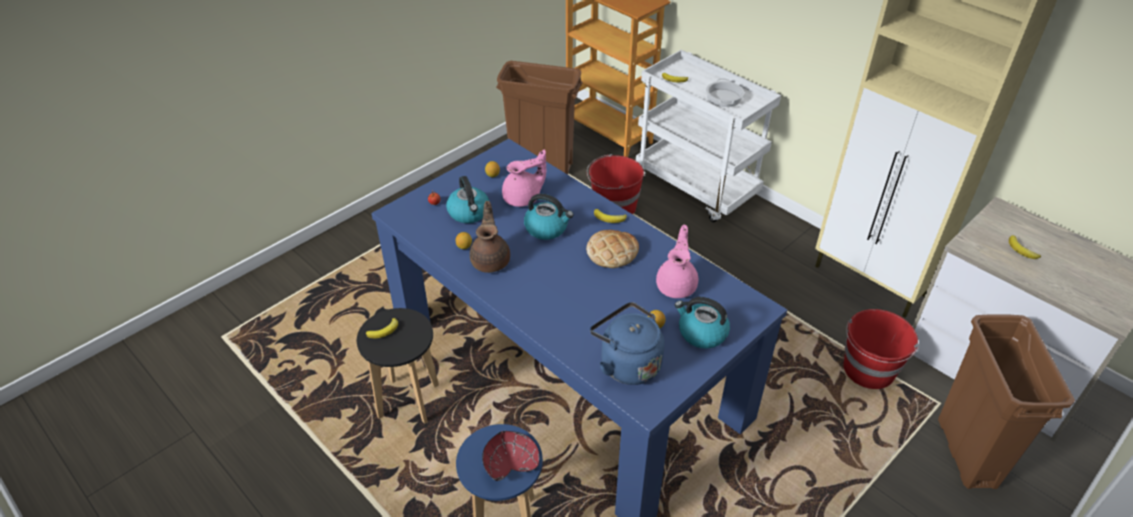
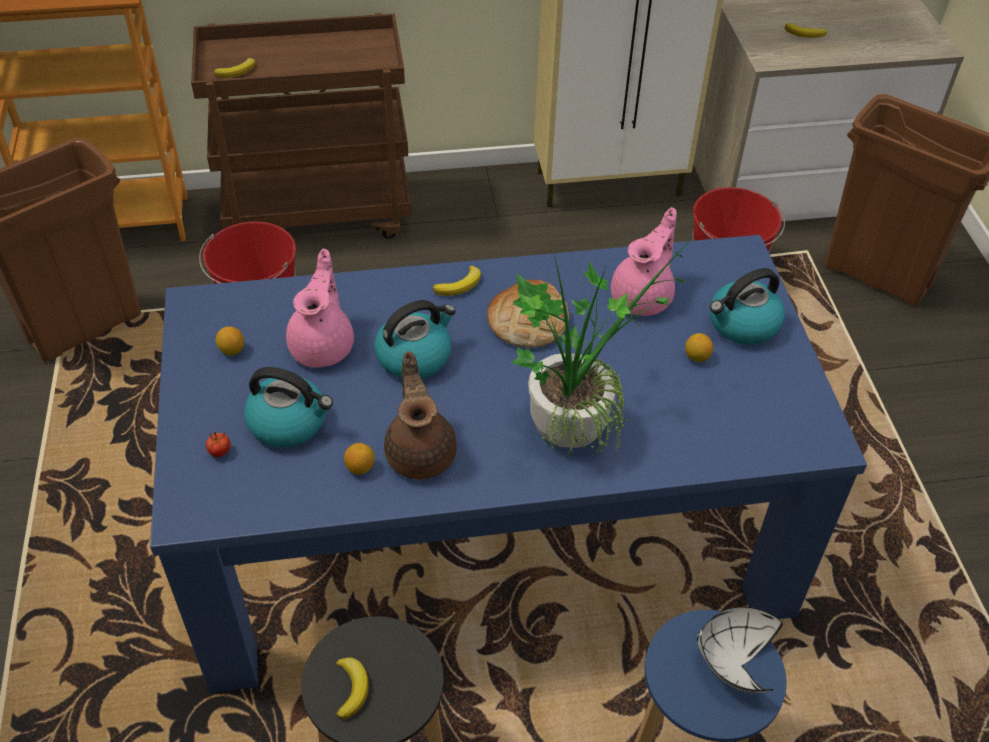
camera: 55 degrees left, 5 degrees up
brown teapot [470,201,510,273] -> brown teapot turned 45 degrees clockwise [384,351,457,480]
red bowl [482,431,540,481] -> white bowl [697,607,783,693]
blue kettle [590,302,665,385] -> none
white cart [636,50,781,223] -> brown cart [191,13,411,239]
pink teapot [656,225,698,298] -> pink teapot turned 75 degrees clockwise [611,207,677,316]
cooking pot [706,78,744,107] -> none
none -> potted plant [511,245,686,459]

